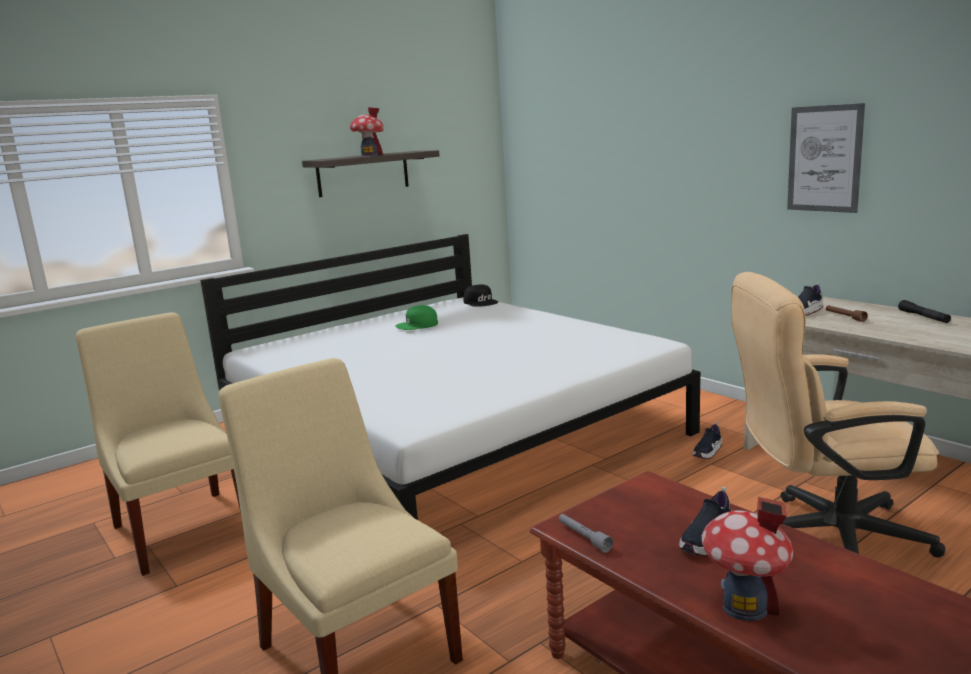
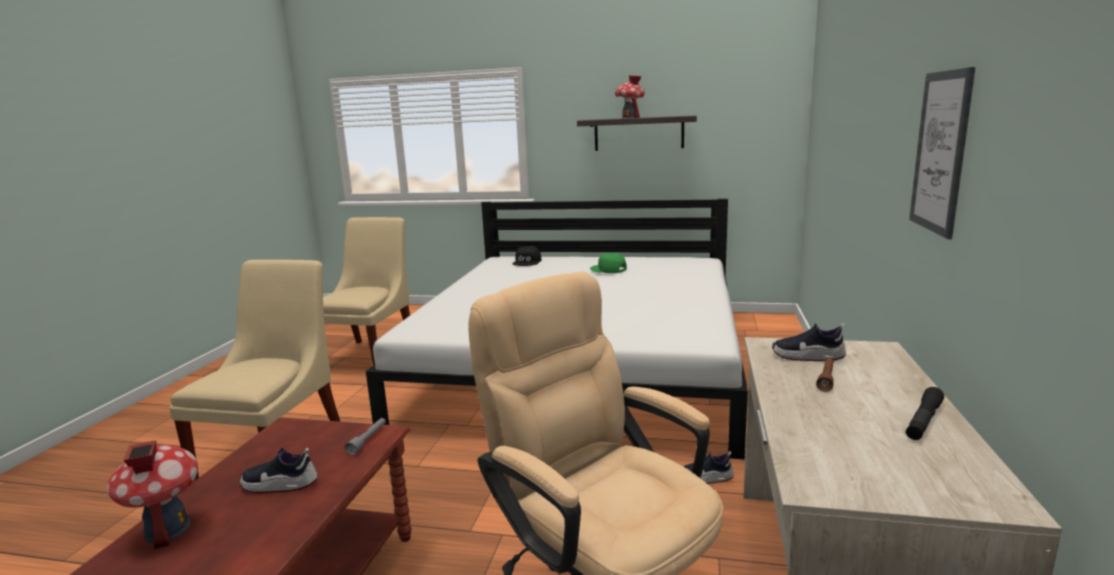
camera: 50 degrees right, 0 degrees up
black cap [463,285,498,307] -> black cap moved to [513,246,541,266]
grey flashlight [559,514,613,553] -> grey flashlight moved to [345,418,386,455]

